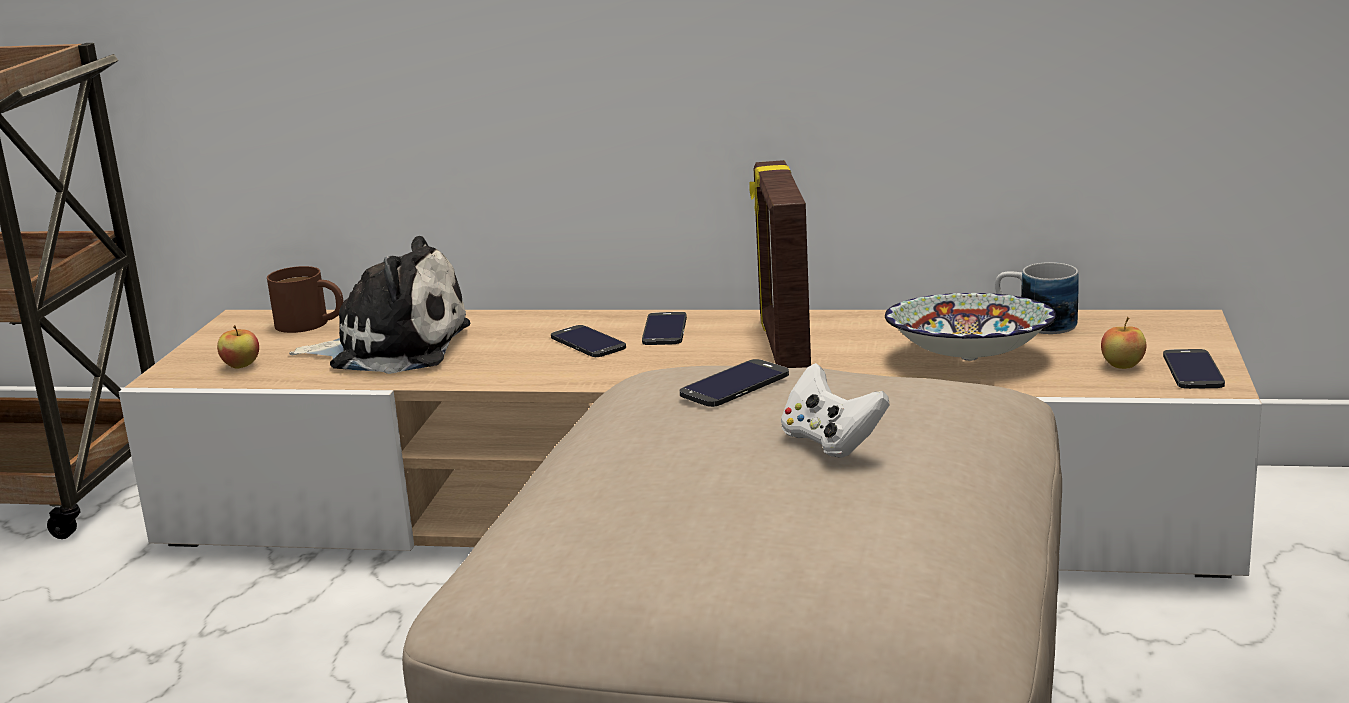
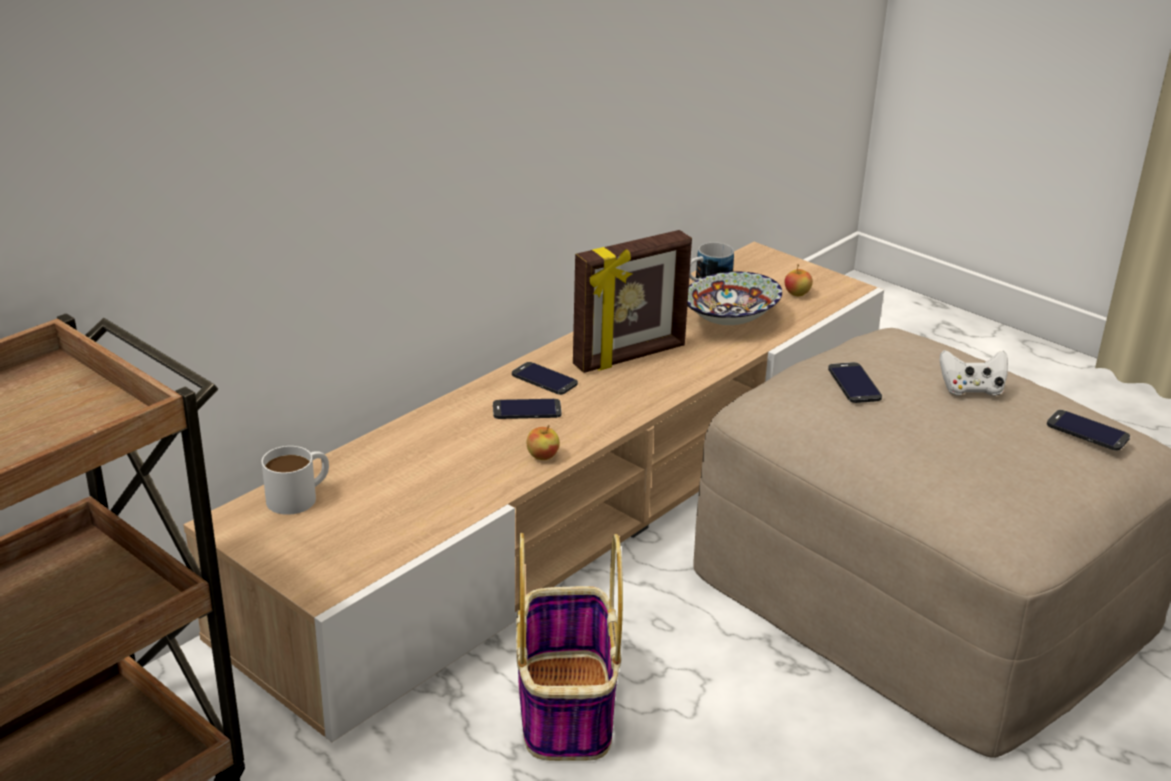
camera: 60 degrees left, 10 degrees up
apple [217,325,259,369] -> apple moved to [526,425,560,460]
brown mug [267,266,344,333] -> white mug [262,446,329,515]
plush toy [289,236,470,374] -> none
picture frame [749,160,811,368] -> picture frame turned 60 degrees counterclockwise [573,230,692,373]
phone [1163,349,1225,389] -> phone moved to [1047,410,1130,451]
none -> basket [516,533,623,761]

